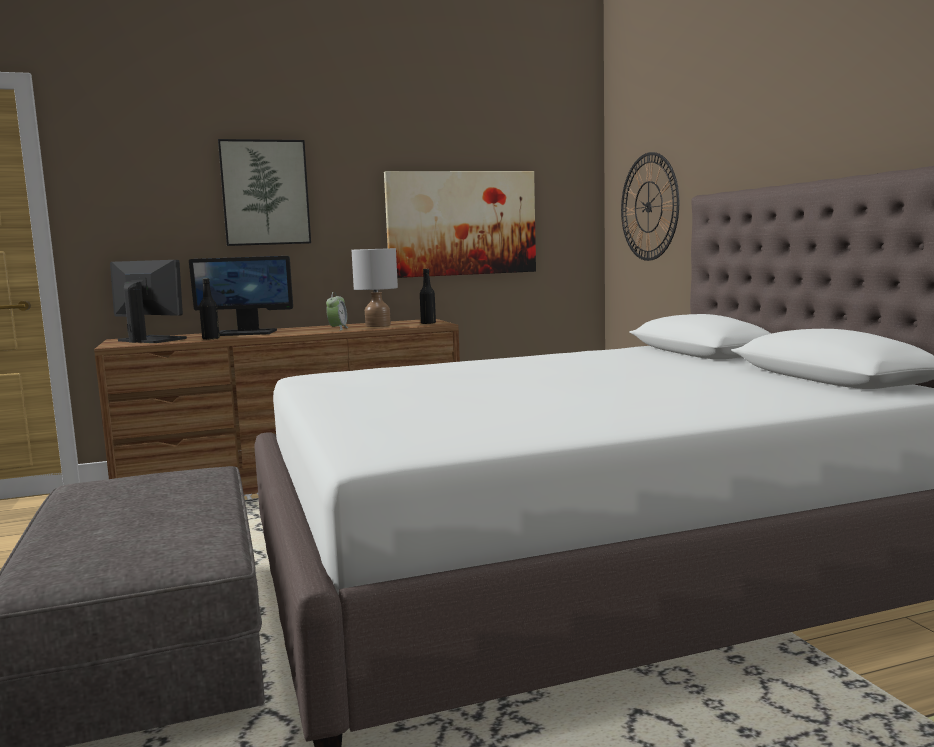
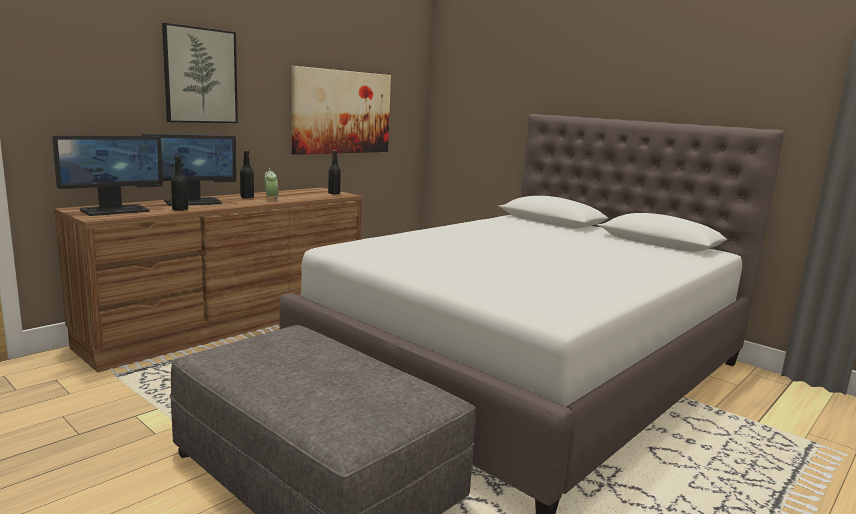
camera: 30 degrees left, 5 degrees up
monitor [110,260,187,343] -> monitor turned 135 degrees clockwise [52,135,163,216]
grey table lamp [352,248,398,327] -> none
wall clock [621,152,679,261] -> none
none -> black bottle [240,150,254,198]

